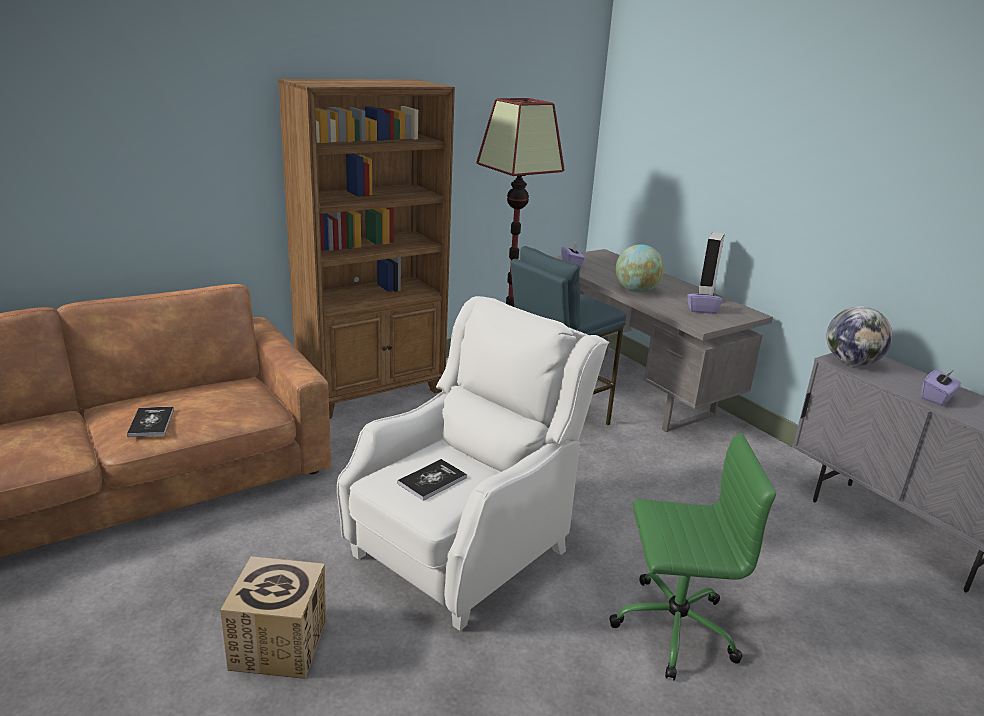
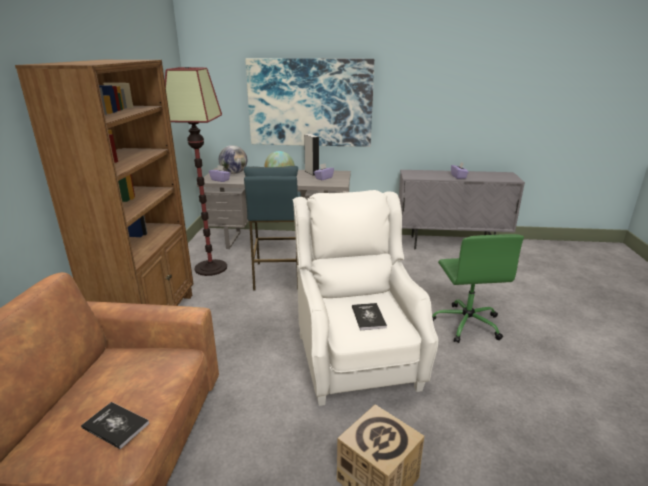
camera: 50 degrees left, 0 degrees up
green office chair [609,433,776,680] -> green office chair turned 135 degrees clockwise [432,234,524,343]
globe [827,306,893,366] -> globe moved to [219,145,247,174]
none -> picture [245,58,374,147]

